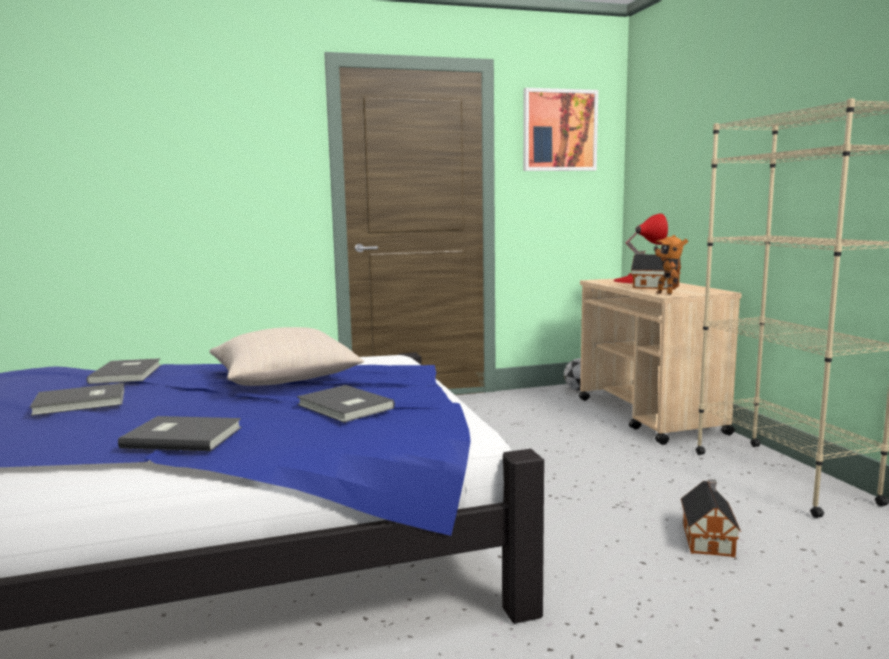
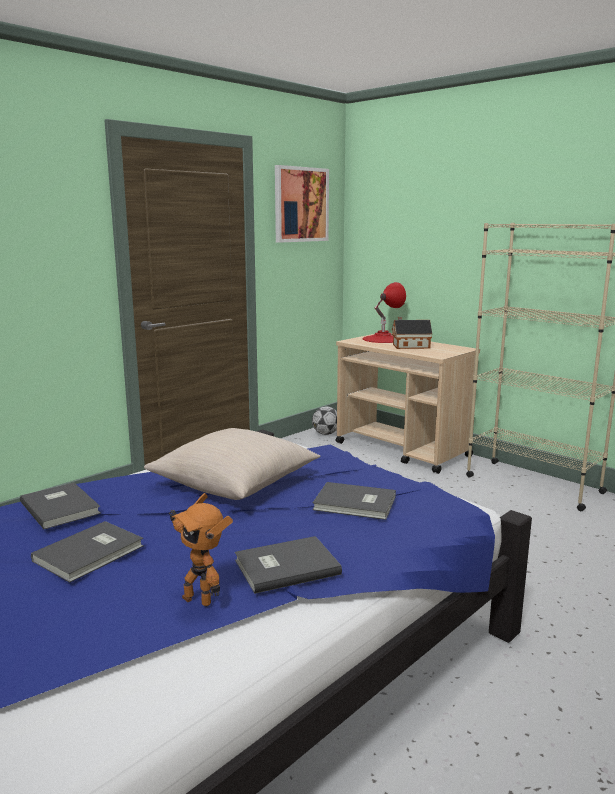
camera: 30 degrees left, 5 degrees up
toy robot [654,235,688,295] -> toy robot moved to [169,493,233,607]
toy house [681,479,741,557] -> none

